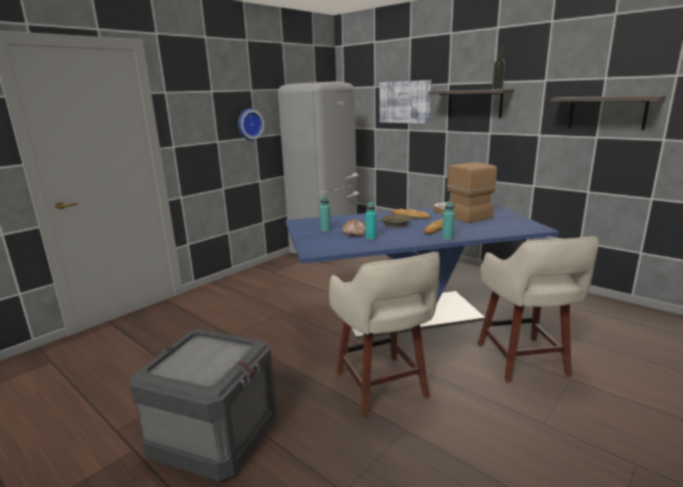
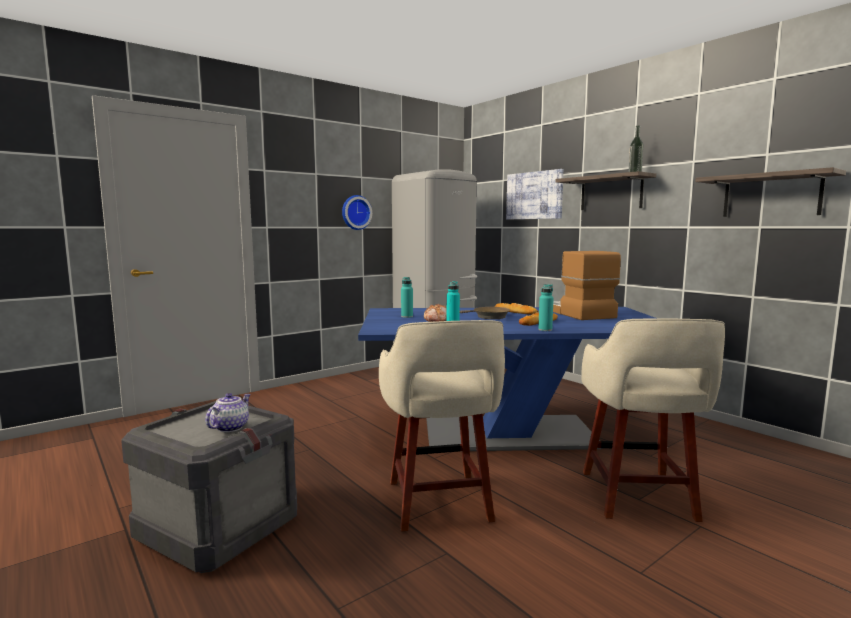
camera: 10 degrees right, 10 degrees down
none -> teapot [205,393,251,432]

